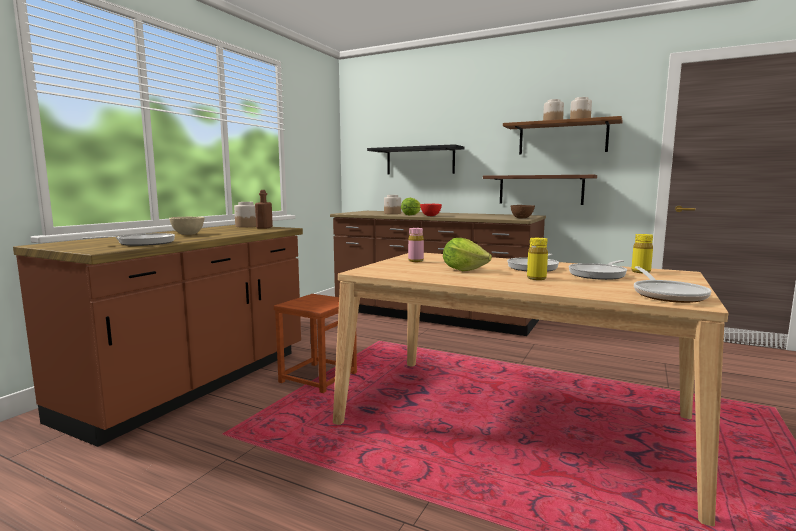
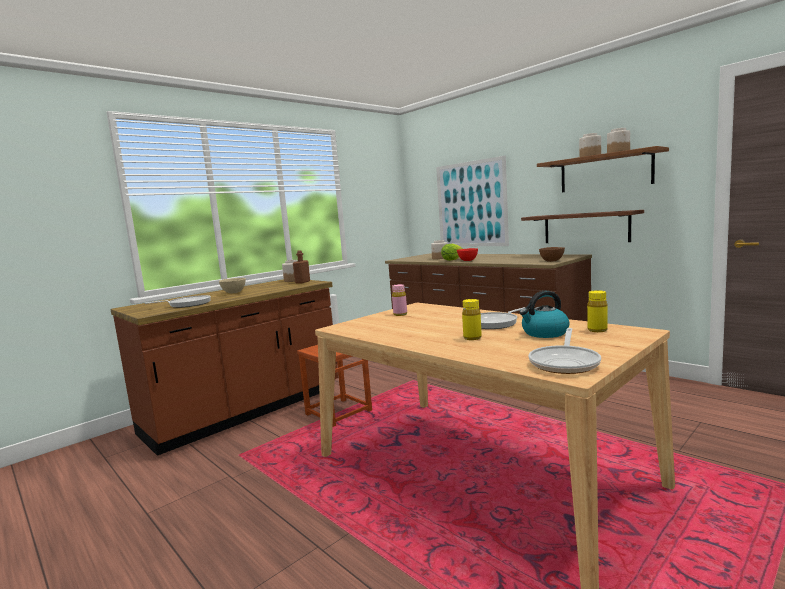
camera: 20 degrees right, 0 degrees up
black shelf [367,144,465,174] -> picture [436,156,509,247]
lettuce [443,238,492,271] -> none
frying pan [569,260,627,280] -> kettle [519,291,570,338]

